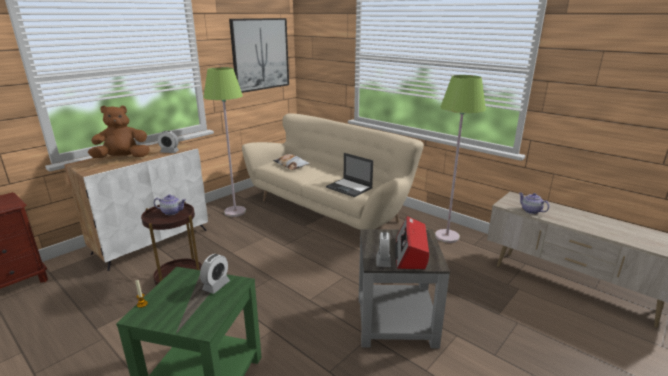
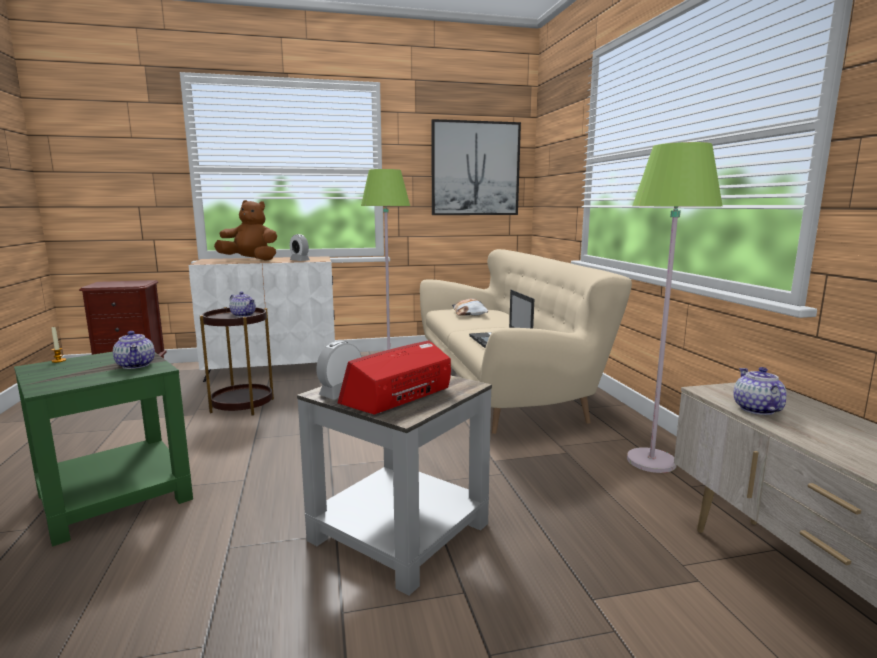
camera: 35 degrees right, 10 degrees down
alarm clock [200,254,230,294] -> teapot [113,331,155,369]

